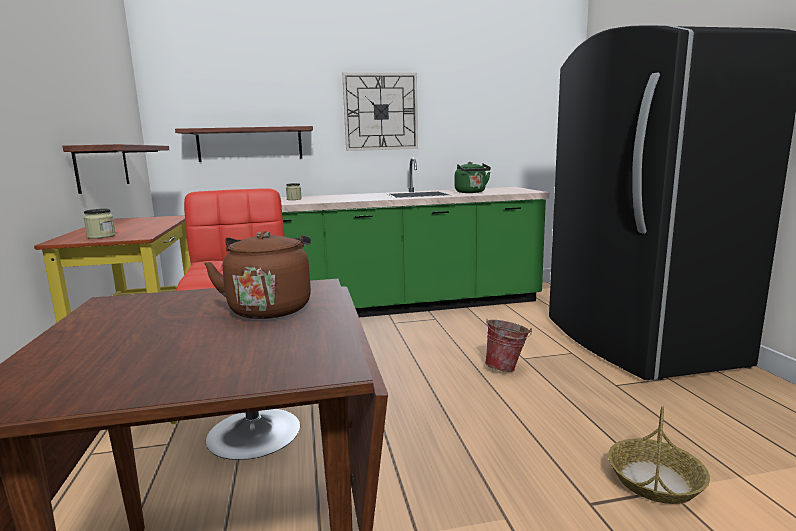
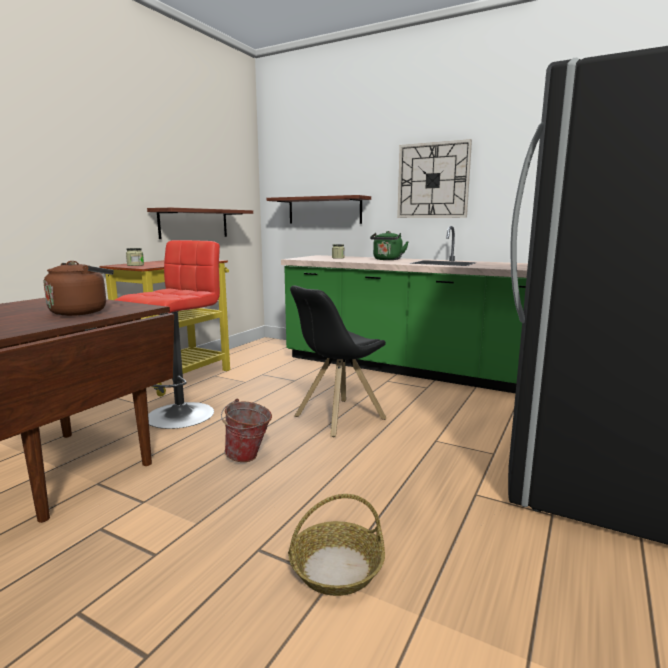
camera: 40 degrees right, 0 degrees up
green kettle [455,162,491,193] -> green kettle moved to [370,231,409,260]
bucket [485,320,532,372] -> bucket moved to [221,399,272,462]
none -> black chair [290,285,386,437]

